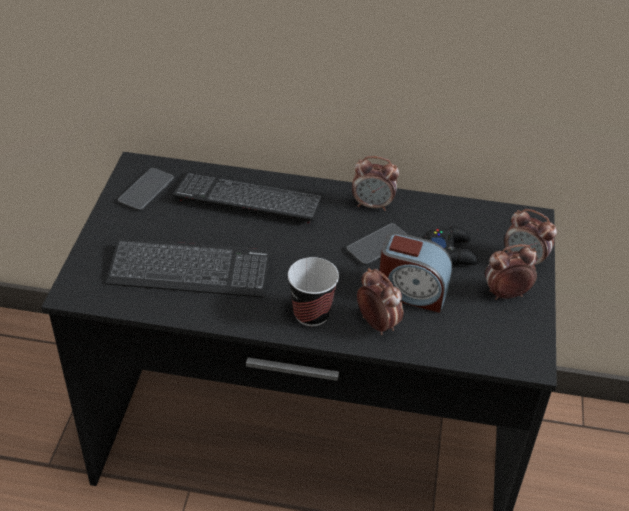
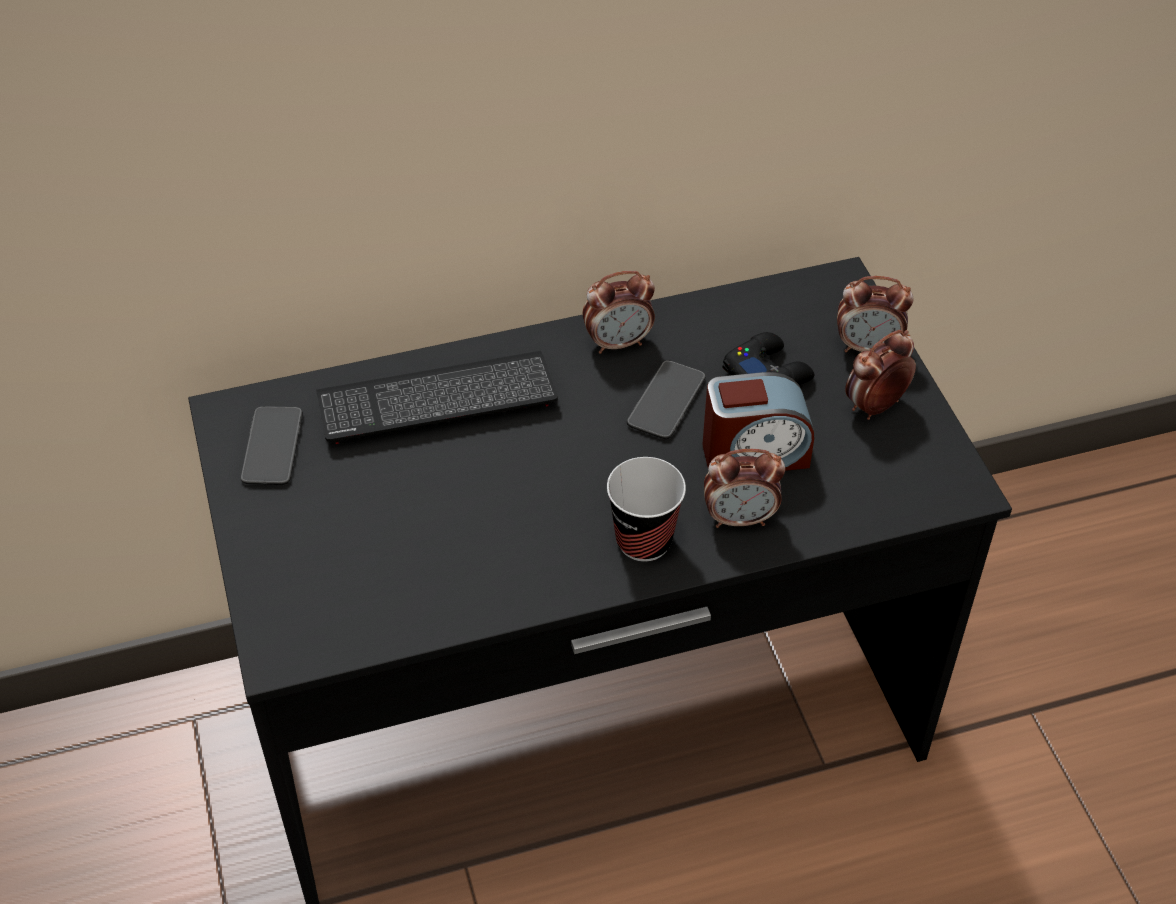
camera: 25 degrees left, 5 degrees up
keyboard [106,238,270,298] -> none
alarm clock [357,268,404,335] -> alarm clock turned 150 degrees clockwise [704,449,785,528]

